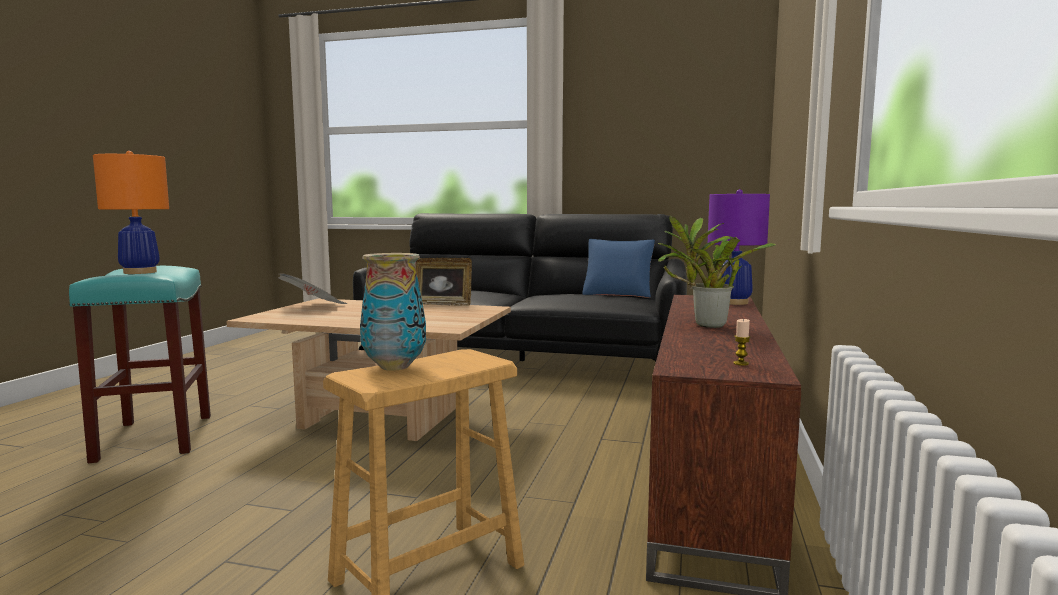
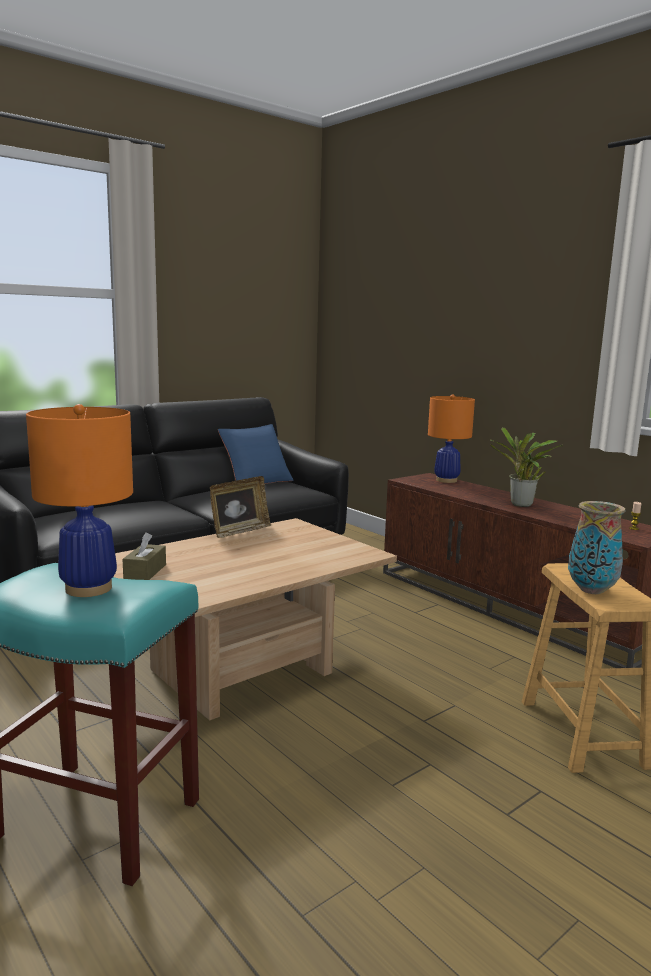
camera: 55 degrees left, 5 degrees up
newspaper [278,274,348,304] -> brown tissue box [123,532,166,580]
purple table lamp [708,189,770,305] -> orange table lamp [428,394,475,483]

